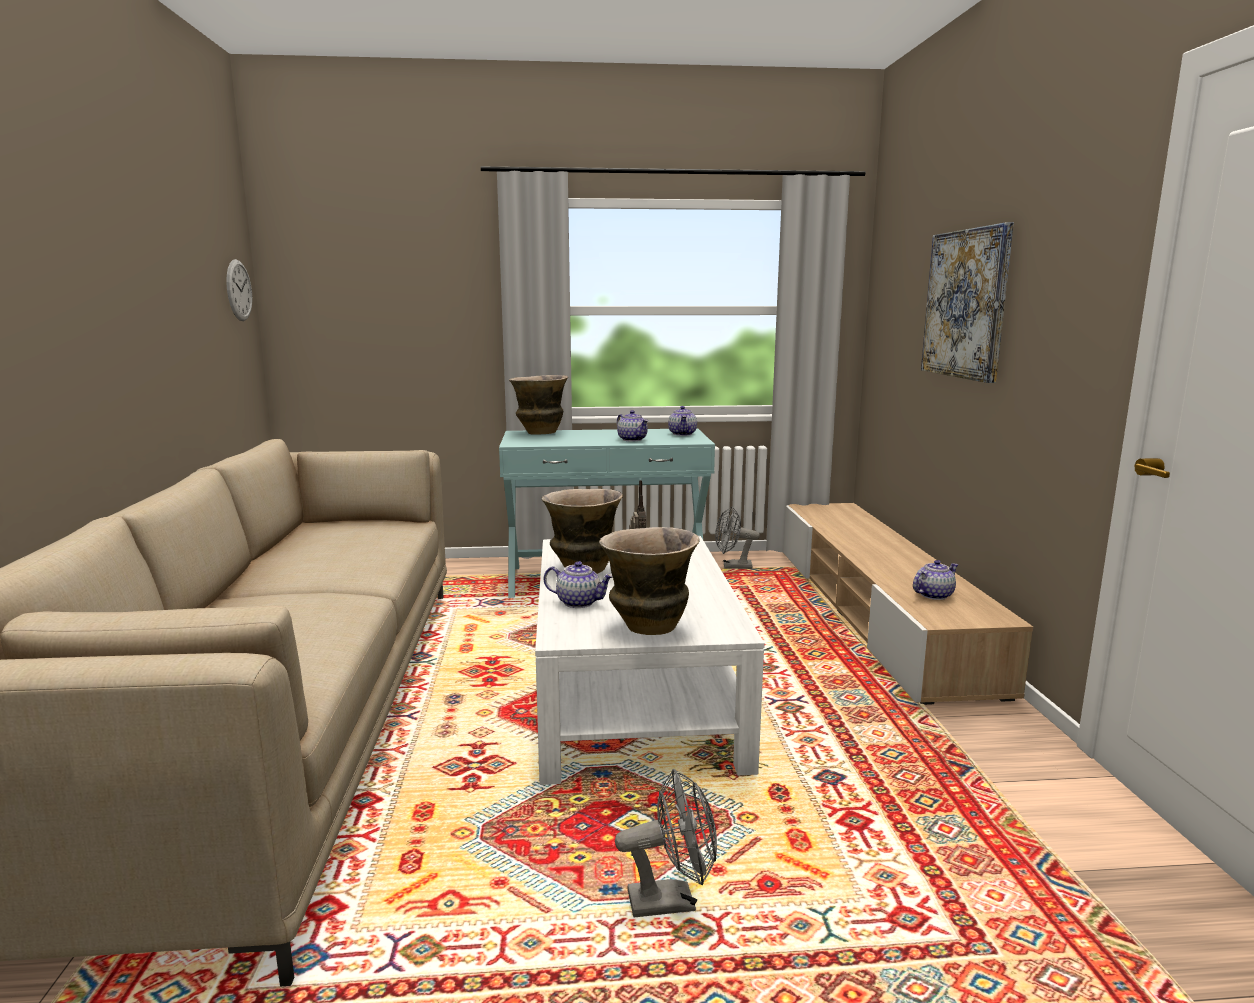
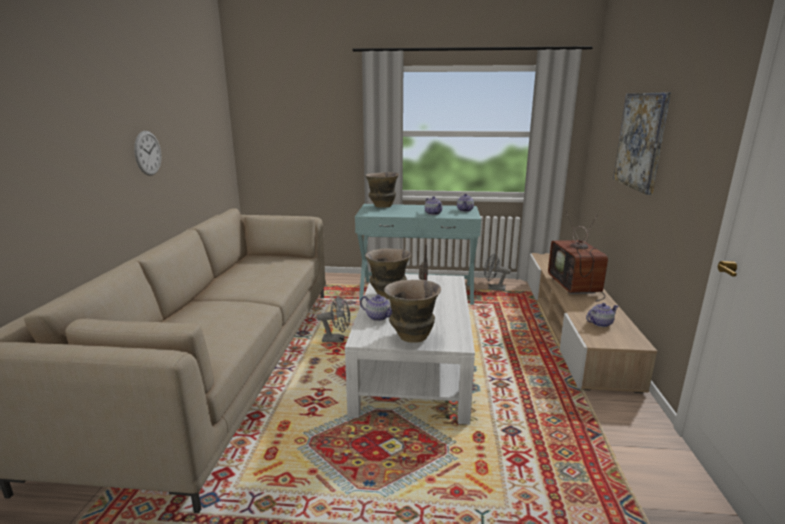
camera: 10 degrees right, 5 degrees up
wall clock [226,259,252,321] -> wall clock moved to [134,131,162,176]
grey fan [615,769,717,918] -> grey fan moved to [317,296,350,343]
none -> television [548,212,608,302]

